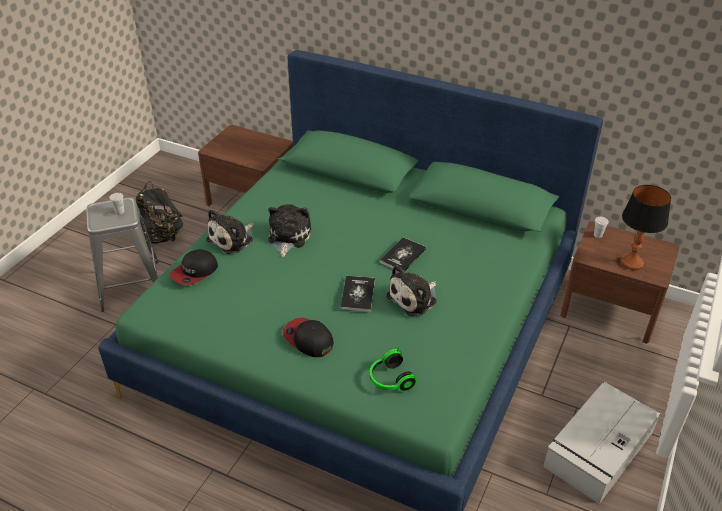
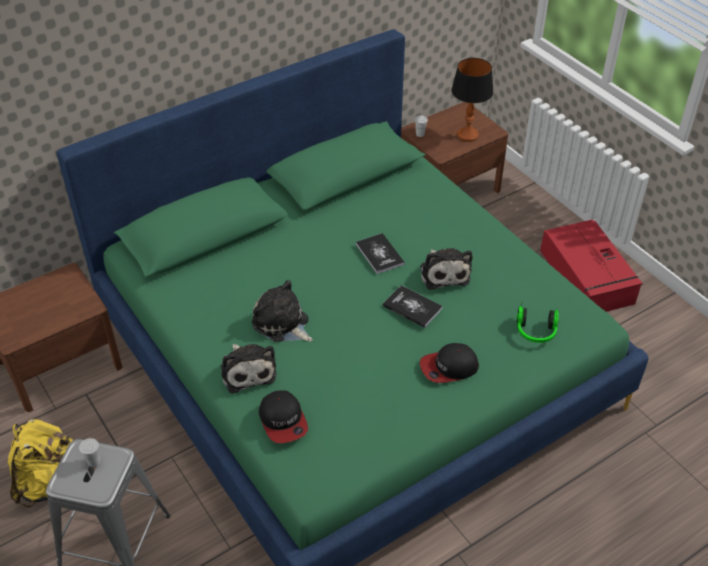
camera: 60 degrees left, 5 degrees up
black backpack [135,181,183,244] -> yellow backpack [8,419,73,507]
grey storage box [543,382,660,504] -> red storage box [540,219,643,312]

